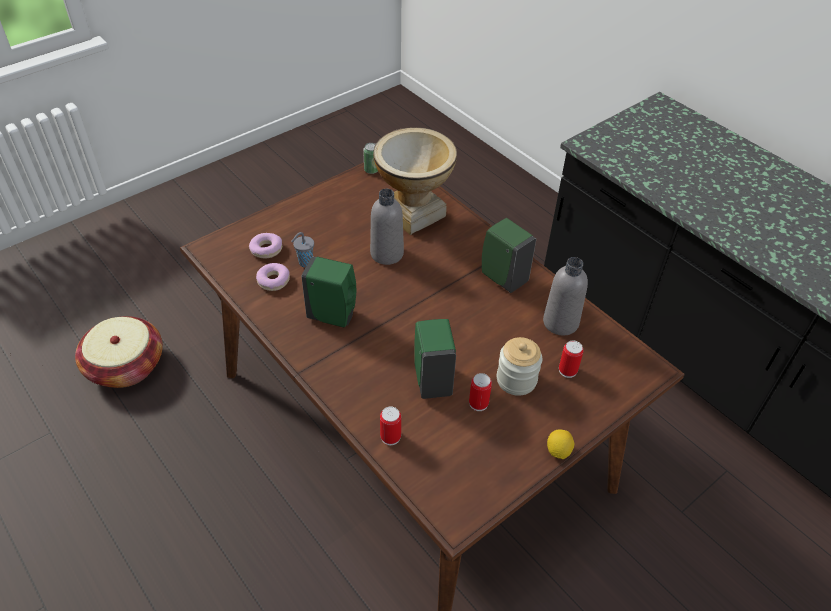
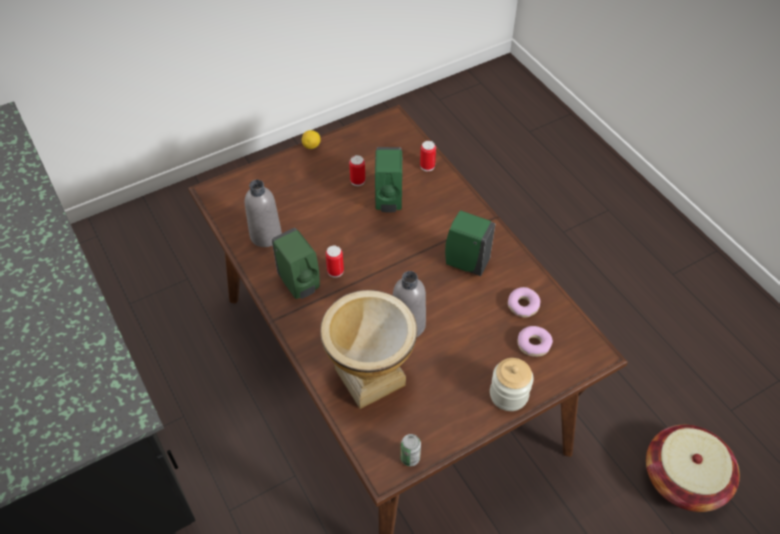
camera: 170 degrees left, 5 degrees up
grey cup [291,232,314,267] -> none
jar [497,337,542,396] -> jar moved to [490,358,534,411]
can [559,340,584,378] -> can moved to [326,246,344,278]

